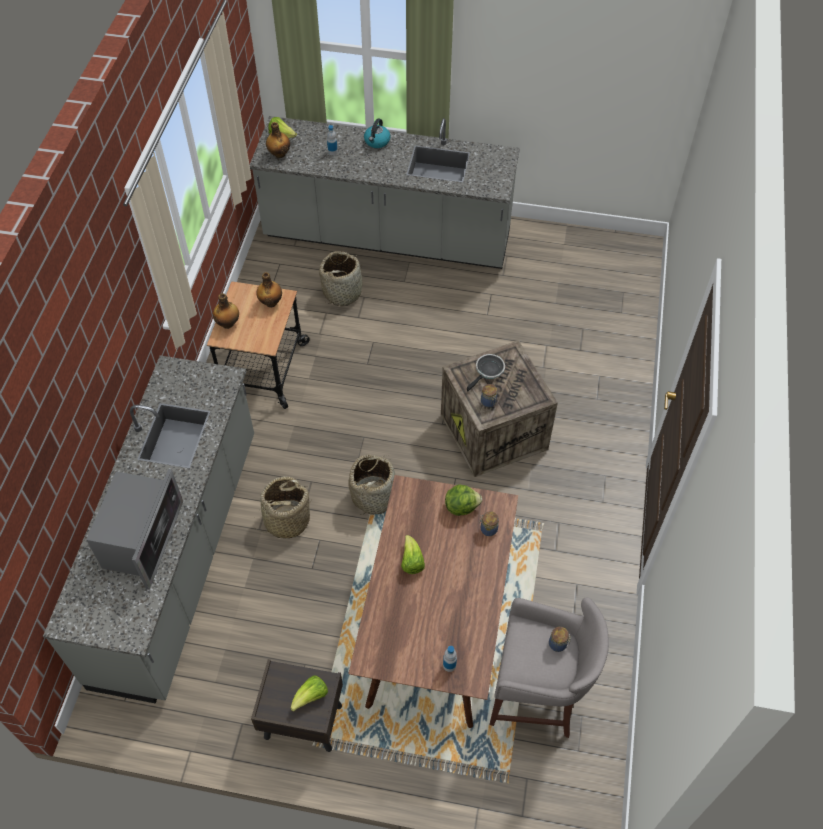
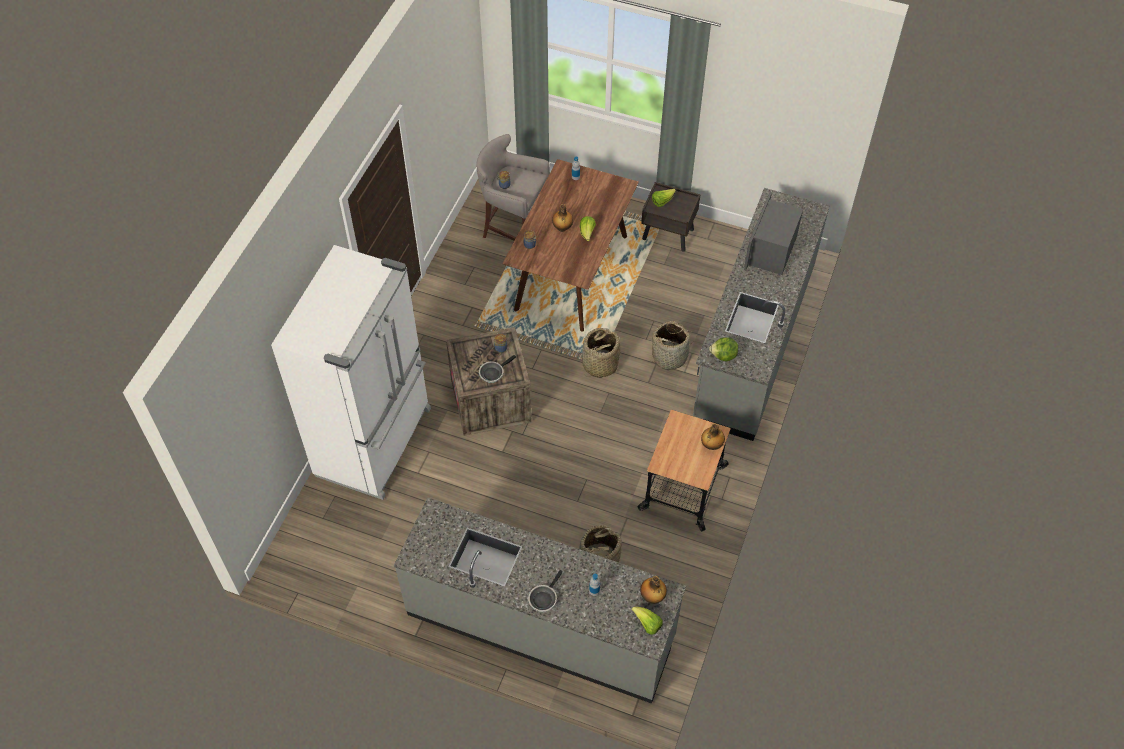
camera: 170 degrees left, 0 degrees up
bottle [256,272,282,307] -> bottle moved to [552,204,573,232]
kettle [364,118,390,148] -> frying pan [528,570,563,612]
lettuce [445,484,482,516] -> lettuce moved to [709,337,738,362]
none -> white fridge [271,245,431,500]

